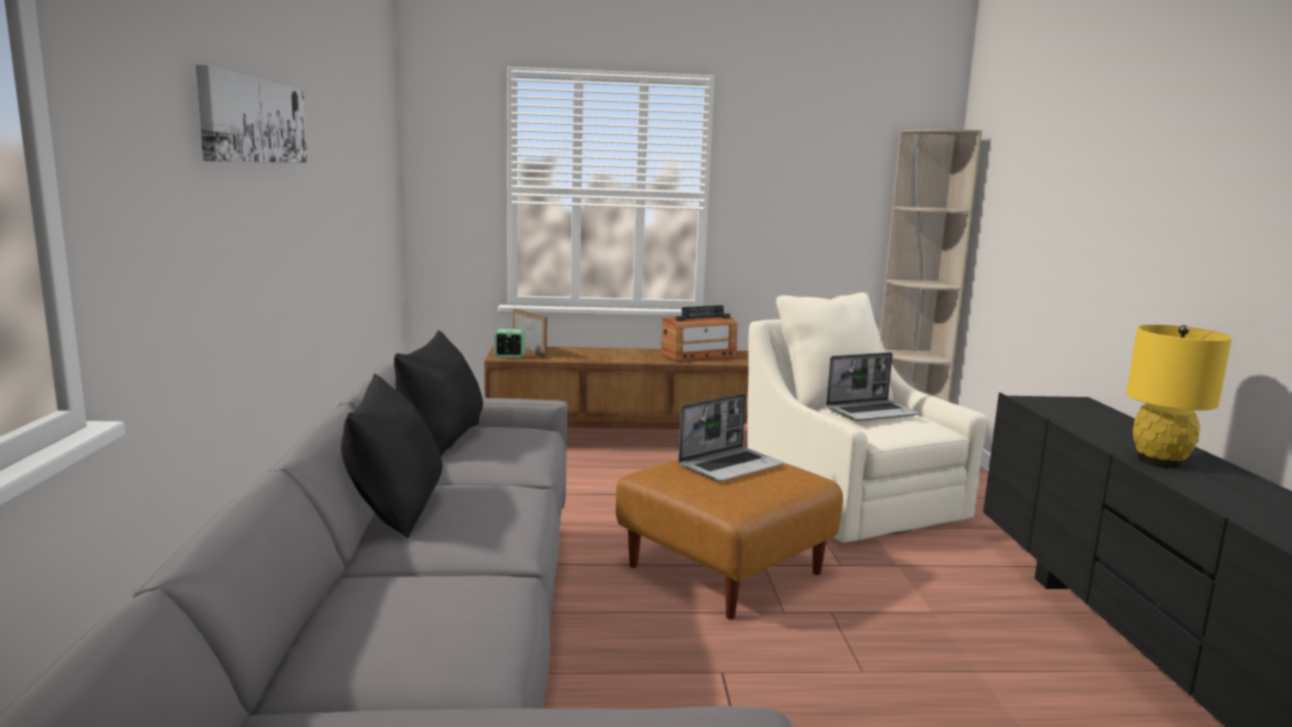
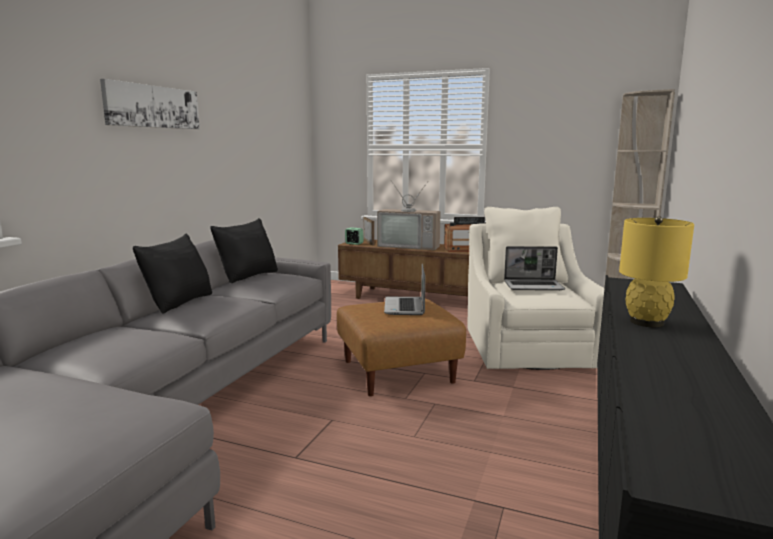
camera: 25 degrees right, 0 degrees up
laptop [678,393,784,482] -> laptop turned 105 degrees clockwise [384,264,425,315]
none -> television [377,182,440,250]

